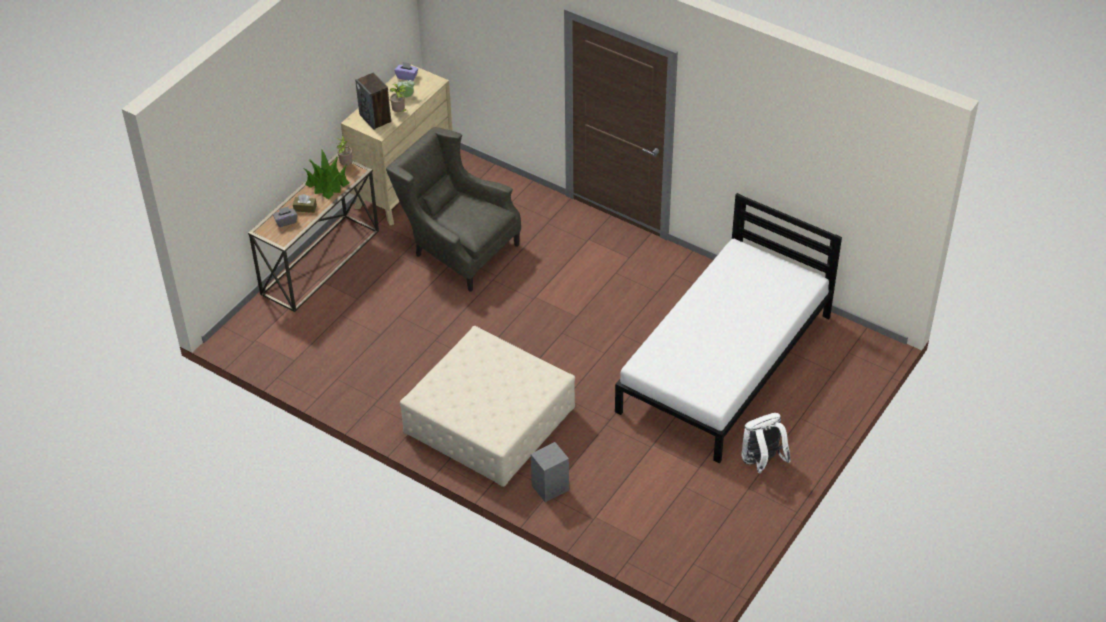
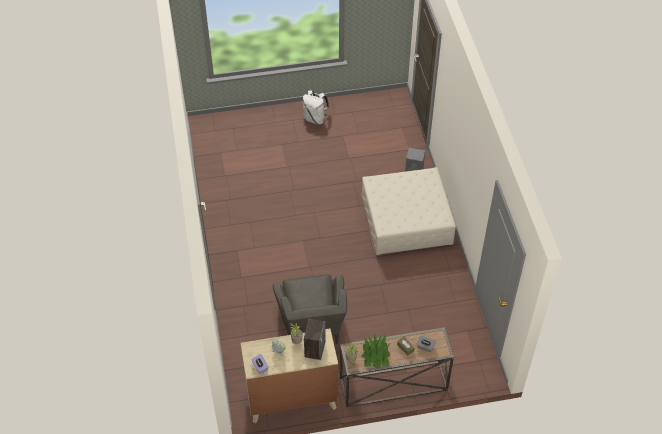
camera: 135 degrees left, 5 degrees up
white bed [615,193,842,464] -> none

